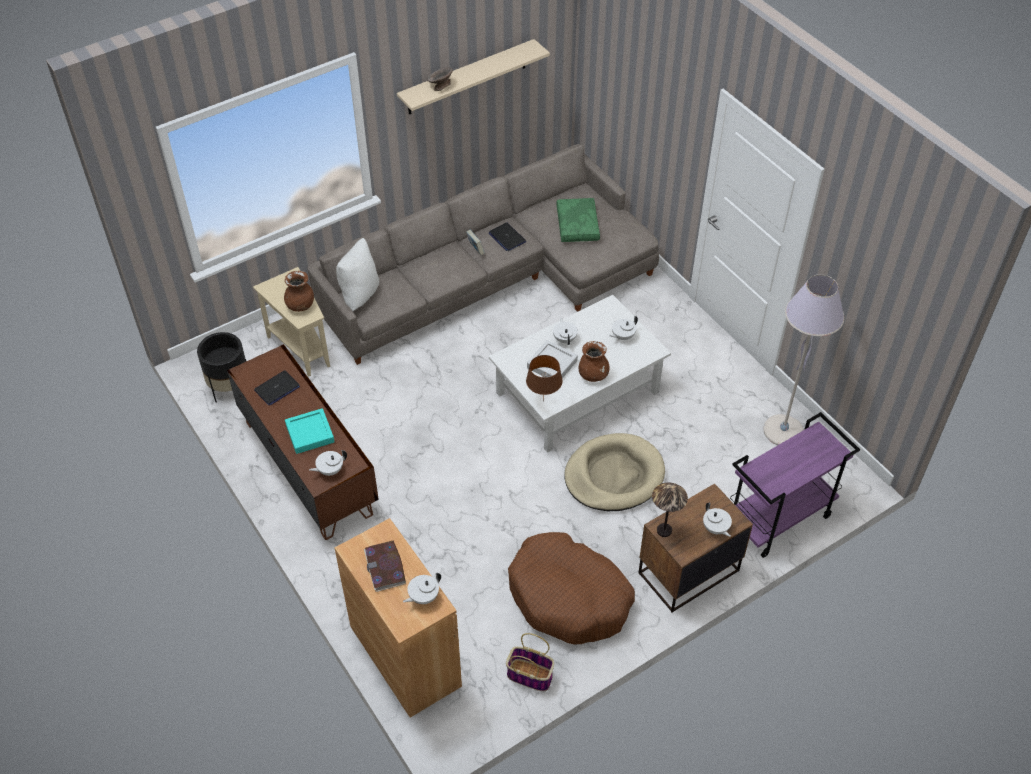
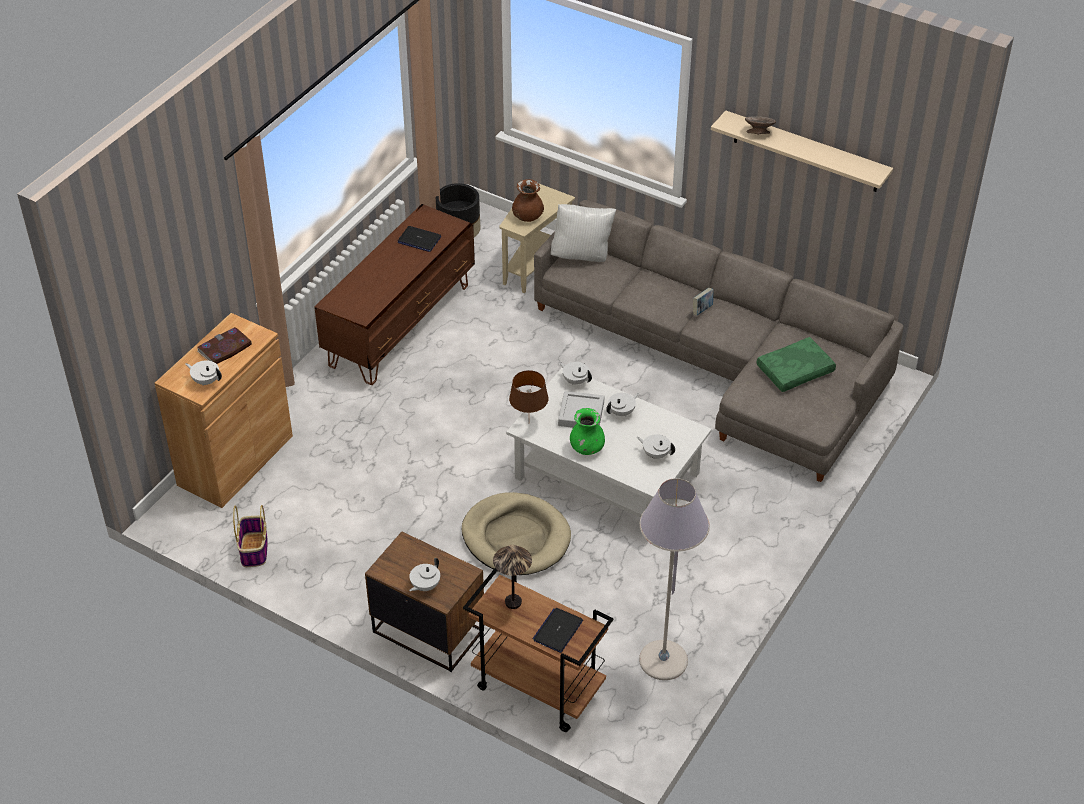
camera: 65 degrees right, 5 degrees down
turquoise tray [285,408,334,454] -> none
white teapot [309,450,347,476] -> white teapot moved to [559,362,592,385]
laptop [488,223,526,251] -> laptop moved to [533,608,583,653]
brown dog bed [508,532,635,645] -> none
brown vase [579,341,609,382] -> green vase [570,408,605,455]
table lamp [652,483,688,537] -> table lamp moved to [493,545,532,609]
purple cart [730,412,860,558] -> brown cart [463,568,613,732]

